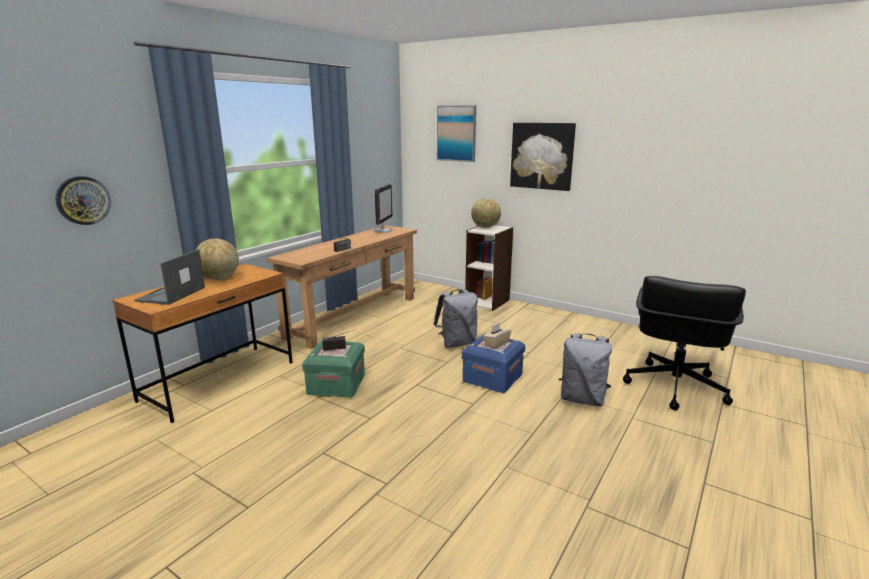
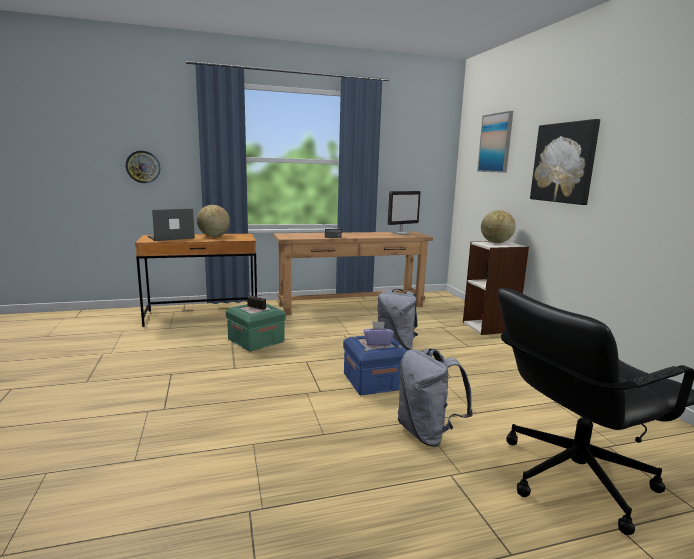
camera: 40 degrees right, 5 degrees down
beige tissue box [483,323,511,348] -> purple tissue box [364,321,394,346]

